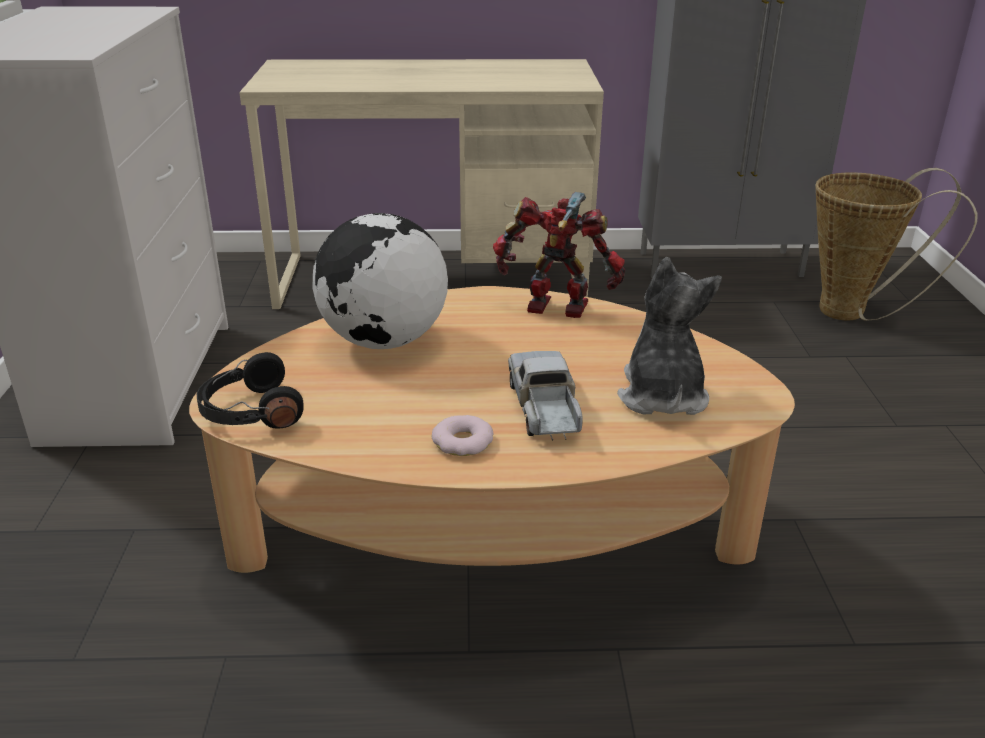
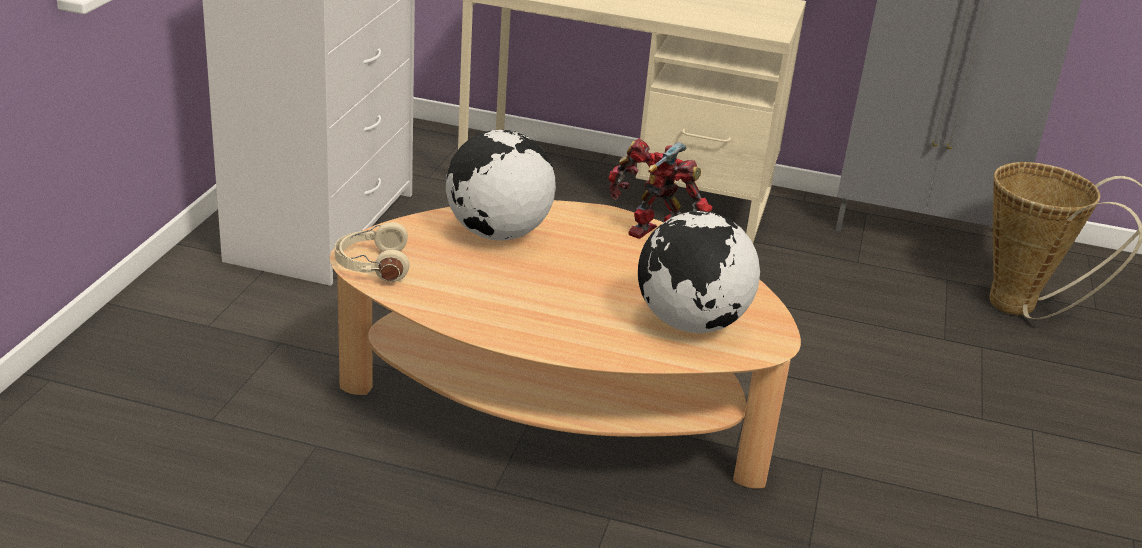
camera: 15 degrees right, 0 degrees up
black headphones [197,352,304,429] -> beige headphones [335,222,409,282]
donut [432,415,493,456] -> none
toy truck [508,351,583,441] -> none
plush toy [617,257,722,415] -> globe [638,211,760,333]

